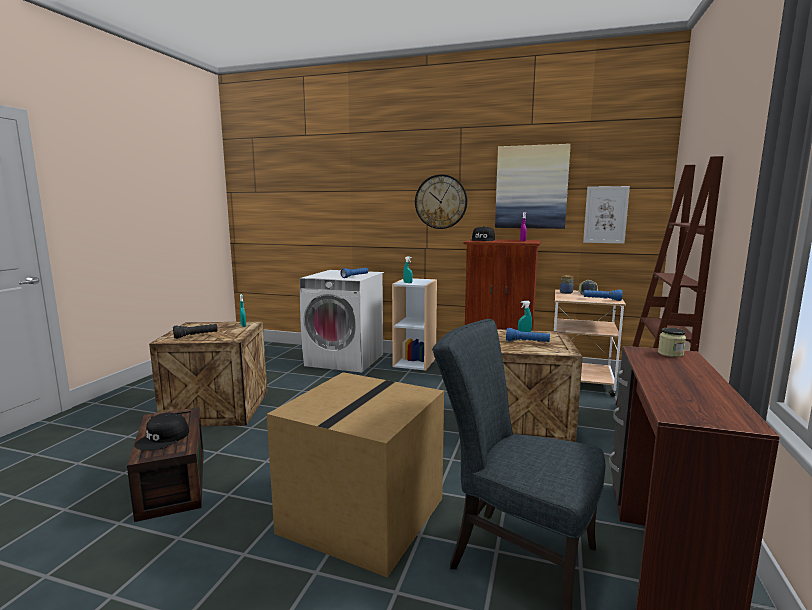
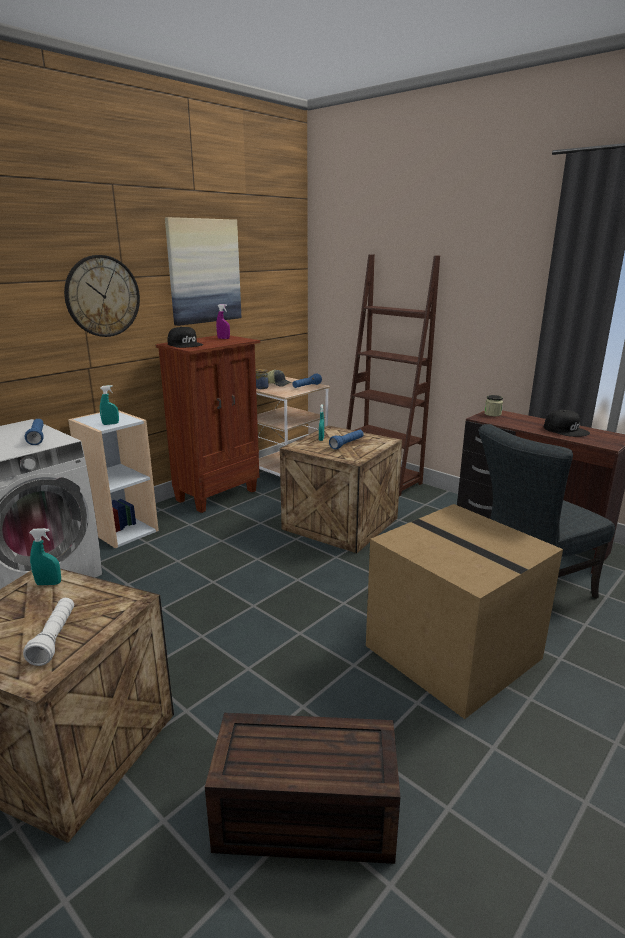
camera: 65 degrees left, 10 degrees up
black cap [134,413,189,451] -> black cap moved to [544,410,590,437]
black flashlight [173,324,217,339] -> white flashlight [23,598,74,666]
picture [583,186,630,244] -> none

